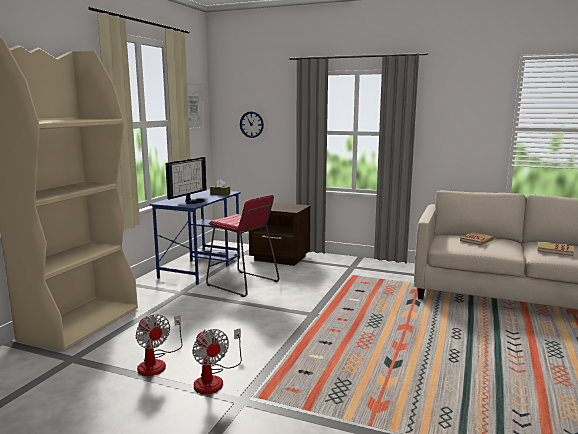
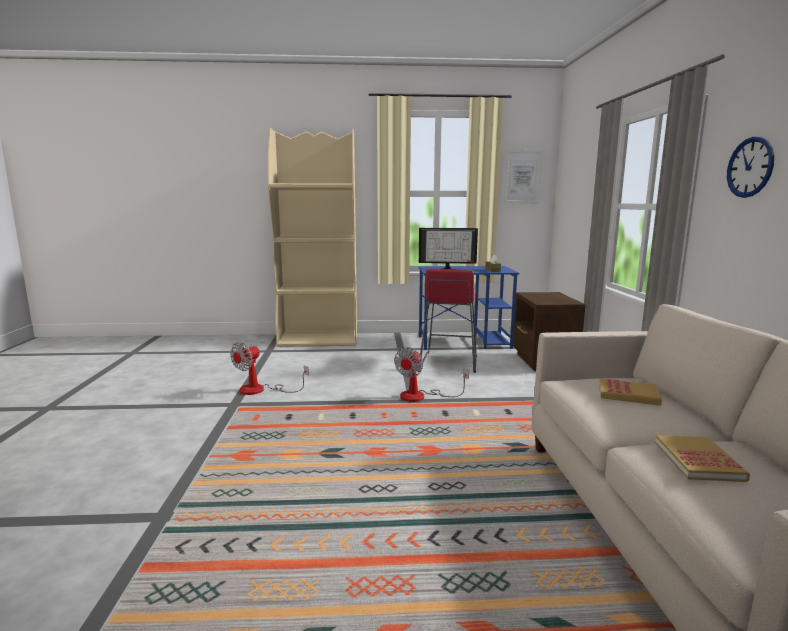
camera: 65 degrees right, 0 degrees up
fan [136,314,182,376] -> fan moved to [394,347,469,402]
wall clock [240,111,264,138] -> wall clock moved to [727,137,774,198]

